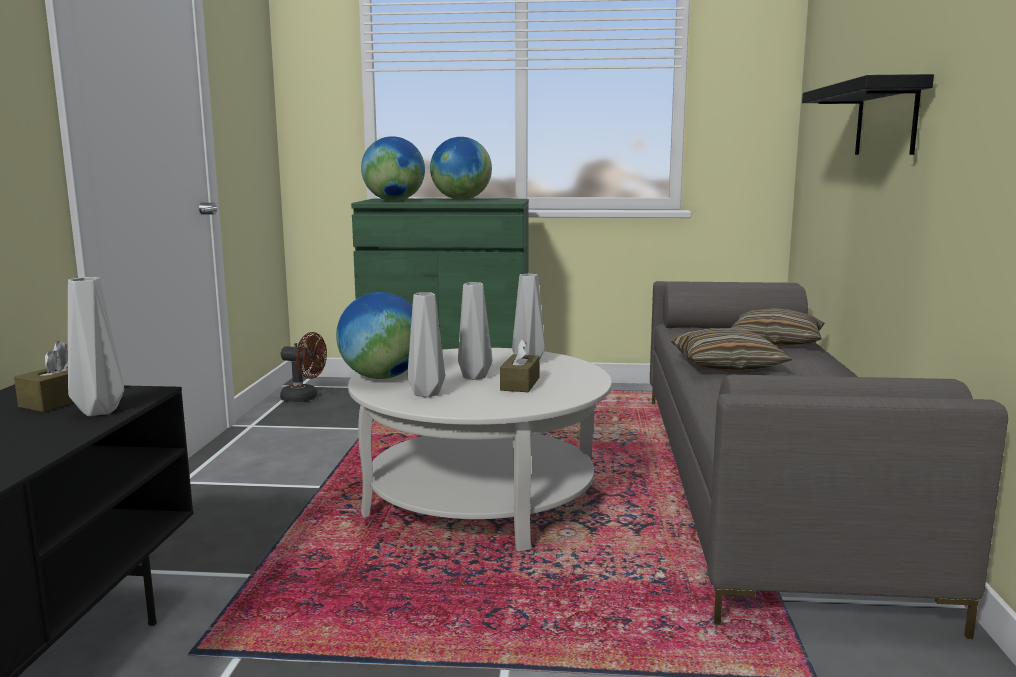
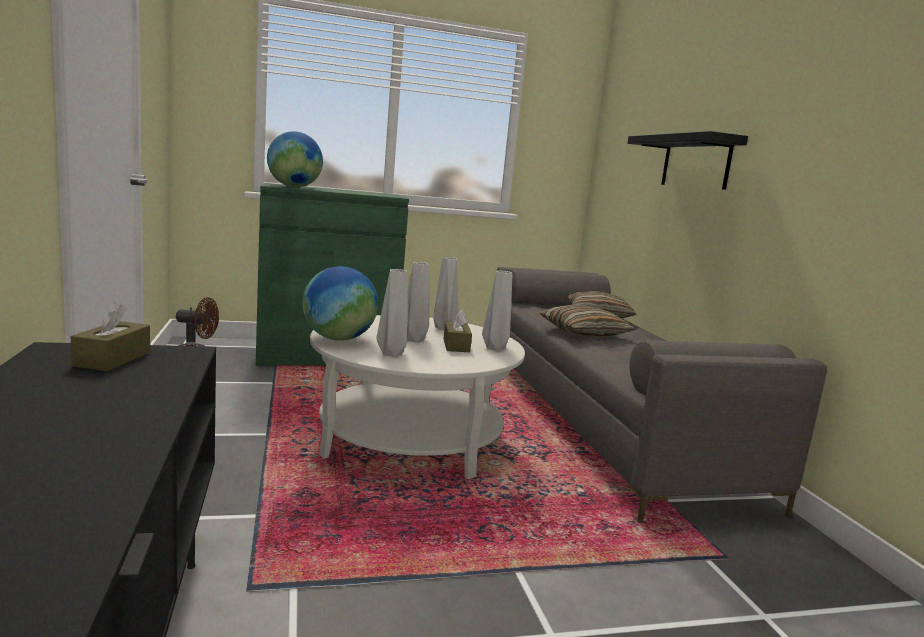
camera: 20 degrees left, 0 degrees up
grey vase [68,277,124,416] -> grey vase moved to [482,270,512,351]
globe [430,137,492,200] -> none

